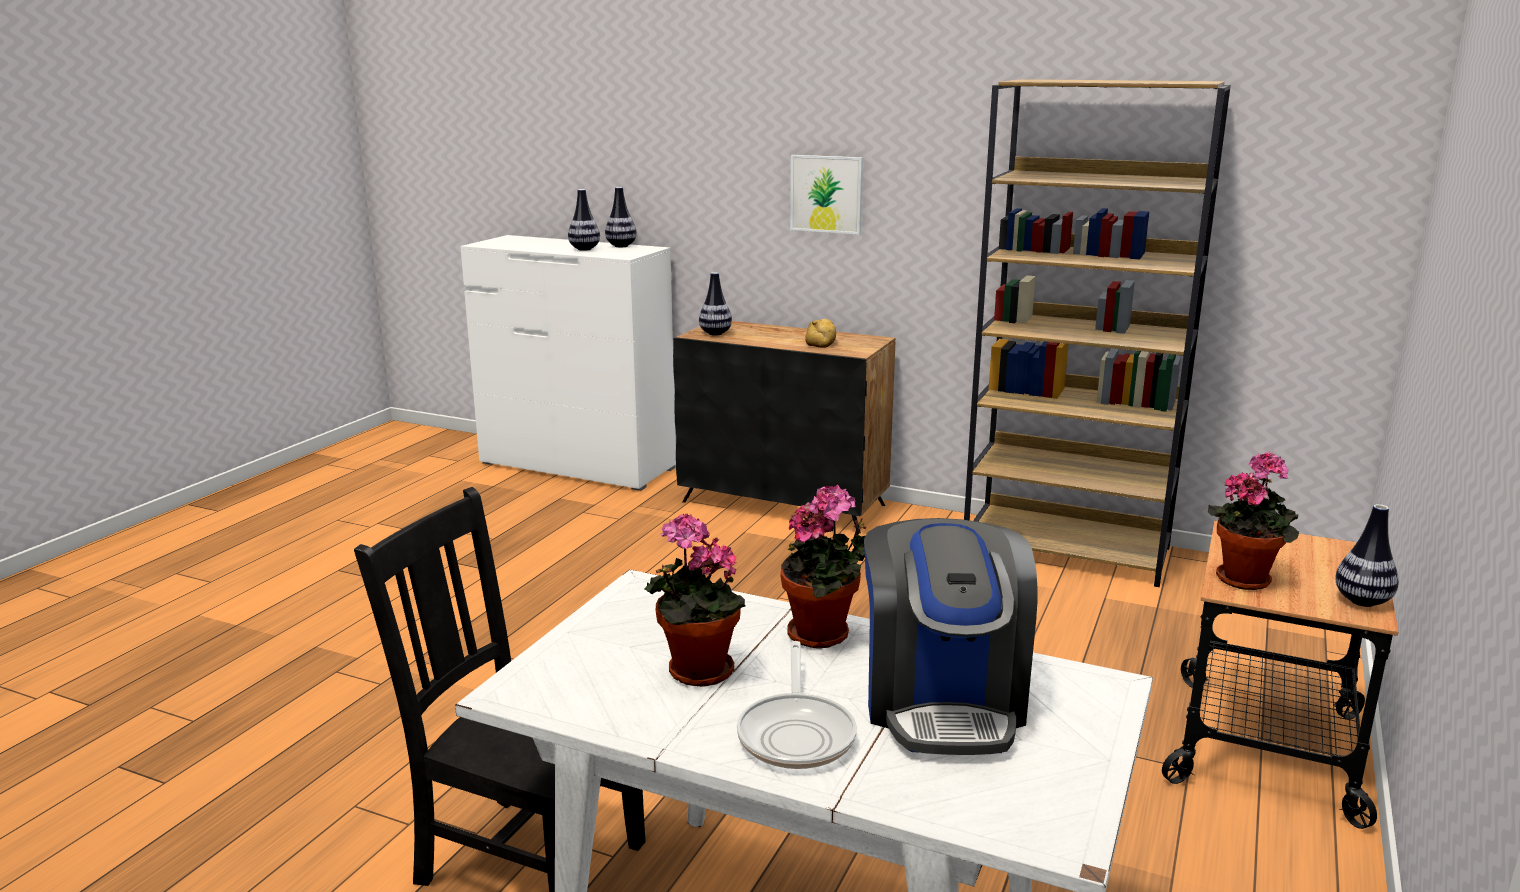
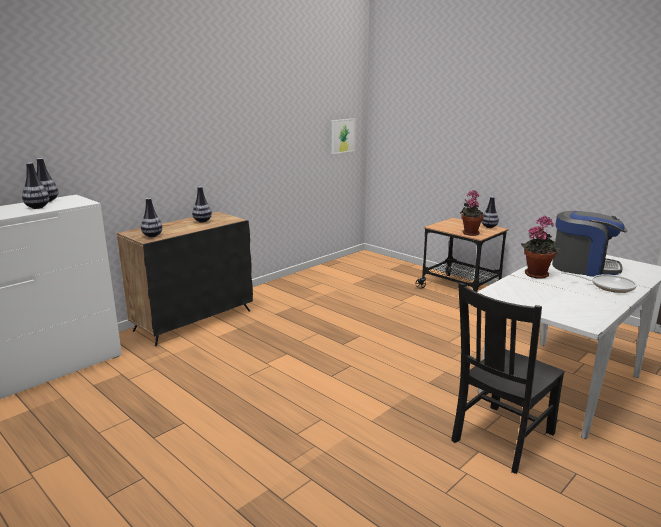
camera: 70 degrees left, 0 degrees up
potted plant [644,514,745,687] -> none
picture [790,155,863,235] -> picture moved to [332,118,356,154]
bread [805,319,836,348] -> vase [192,186,212,222]
brown bookcase [964,79,1231,587] -> none

